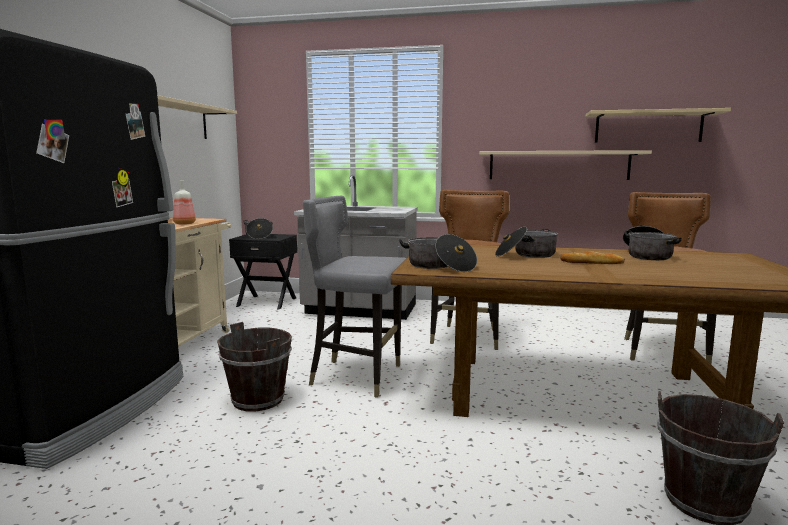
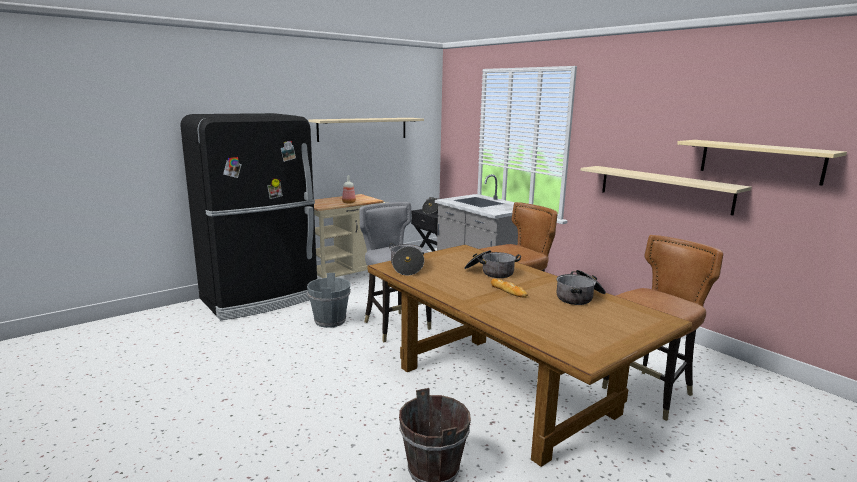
camera: 40 degrees right, 5 degrees up
brown bucket [217,322,292,411] -> grey bucket [307,273,351,328]

